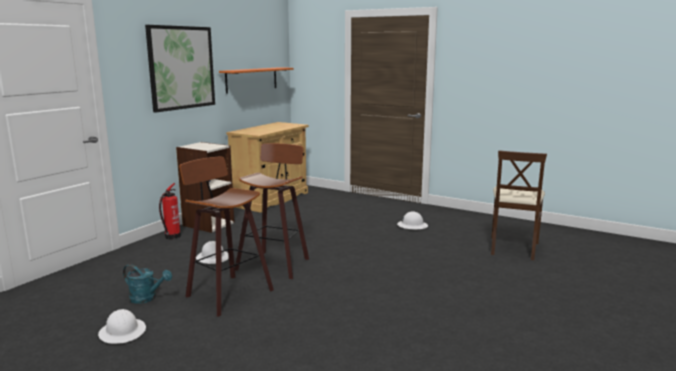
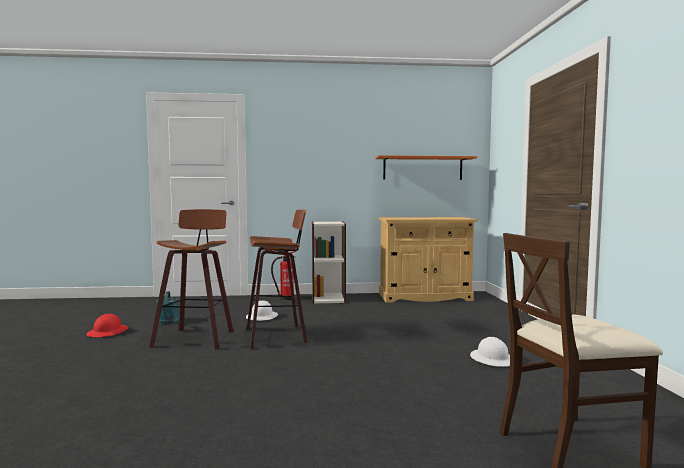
camera: 55 degrees right, 10 degrees down
white hard hat [98,309,146,344] -> red hard hat [86,314,128,337]
picture [145,25,215,112] -> none

